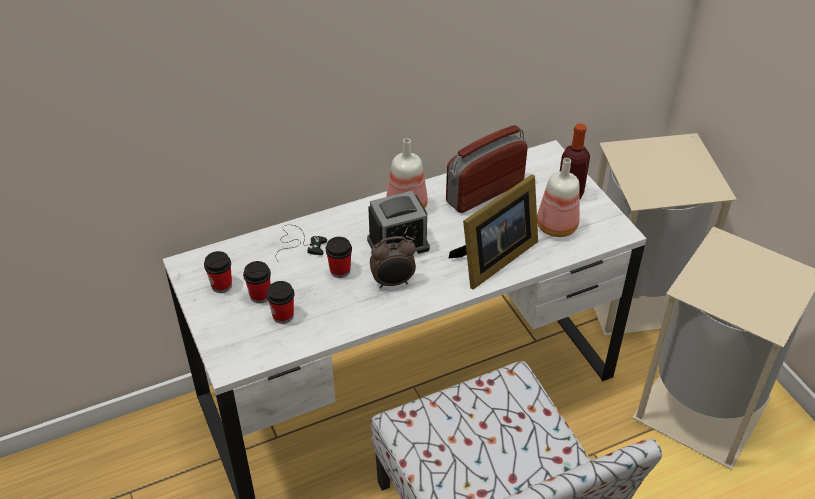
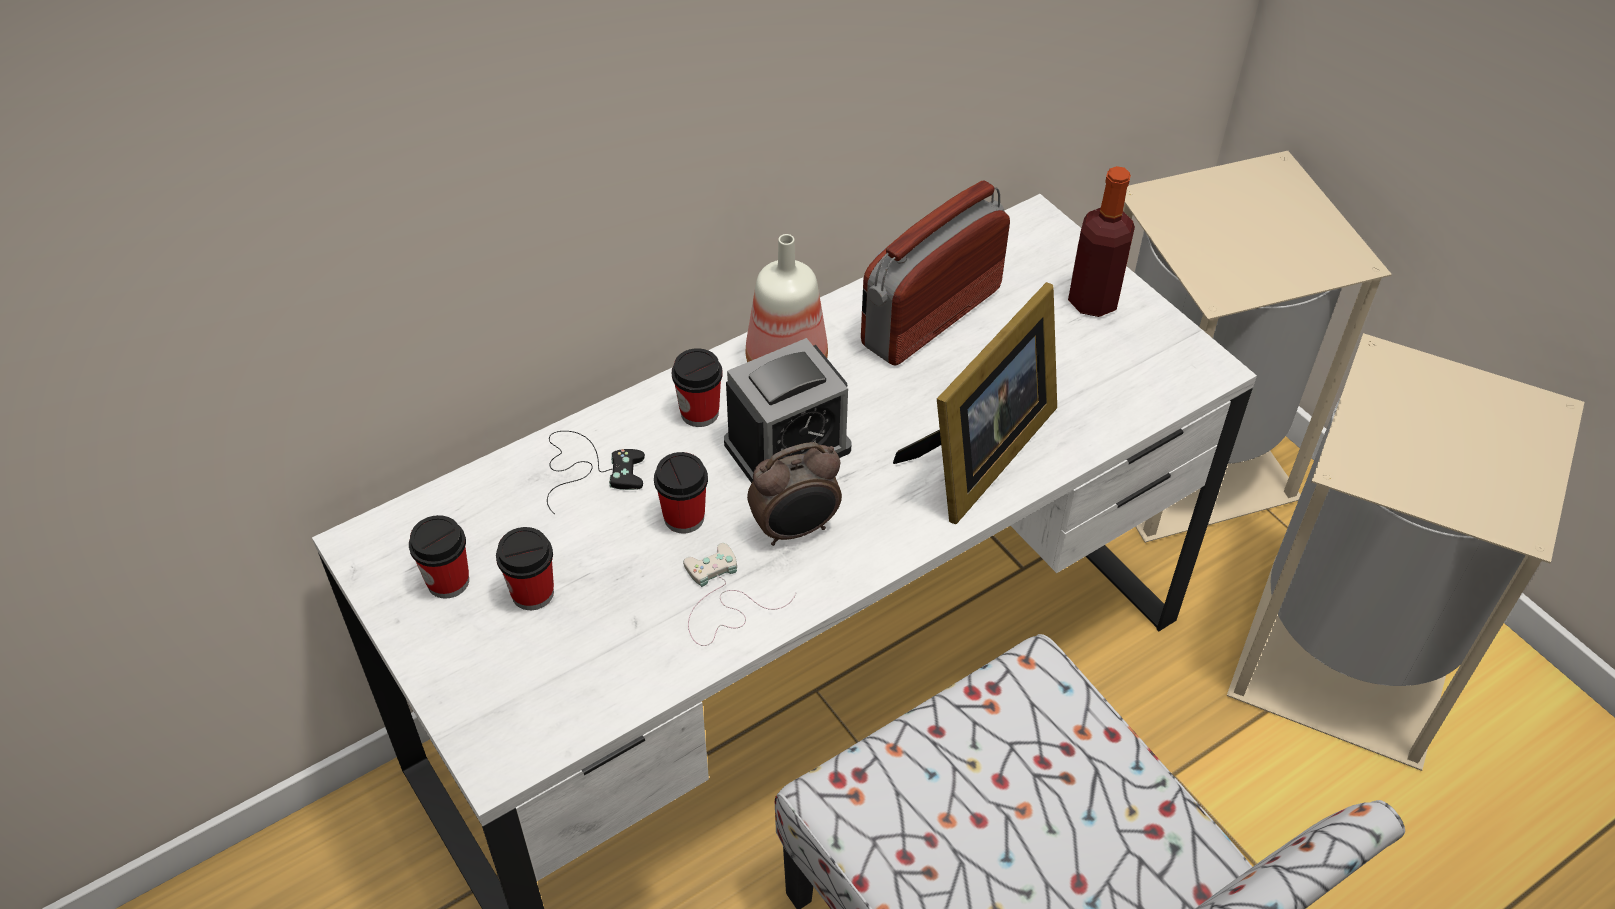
camera: 10 degrees left, 5 degrees up
cup [266,281,294,324] -> cup moved to [672,348,723,427]
bottle [537,158,580,237] -> none
none -> white game controller [683,543,796,646]

